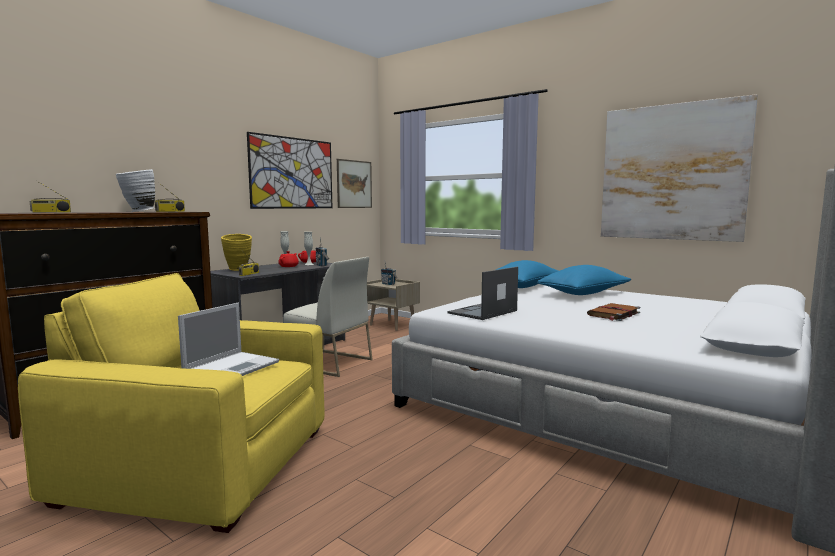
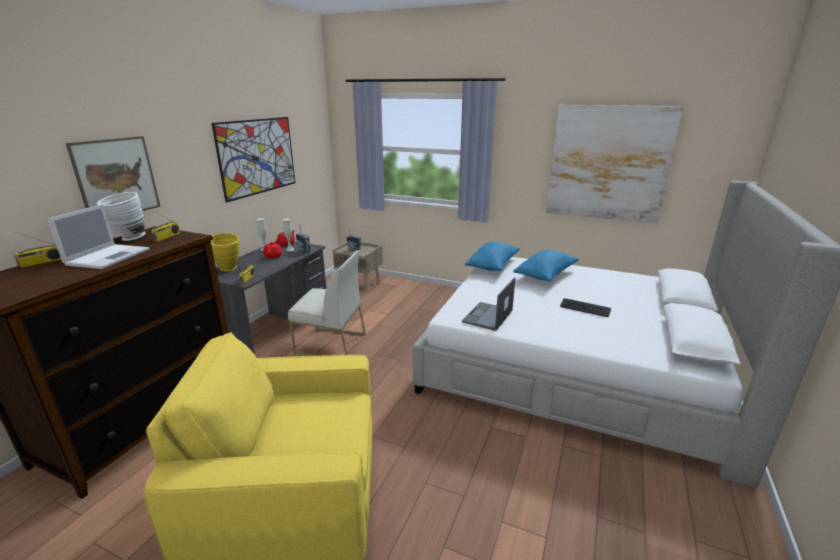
camera: 15 degrees left, 15 degrees up
laptop [178,303,279,376] -> laptop moved to [48,204,150,269]
picture [337,159,372,208] -> picture moved to [66,136,161,211]
brown book [587,303,640,321] -> keyboard [560,298,611,317]

